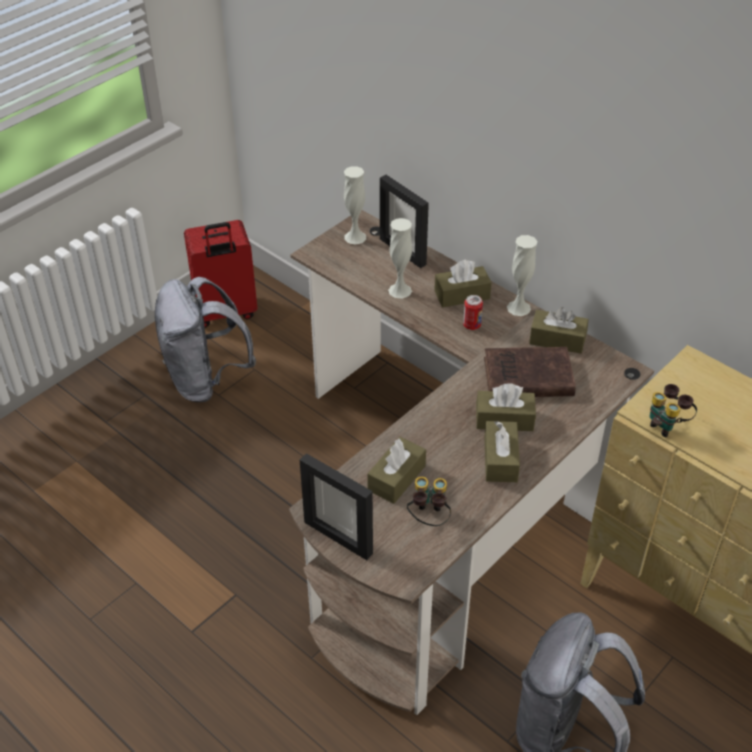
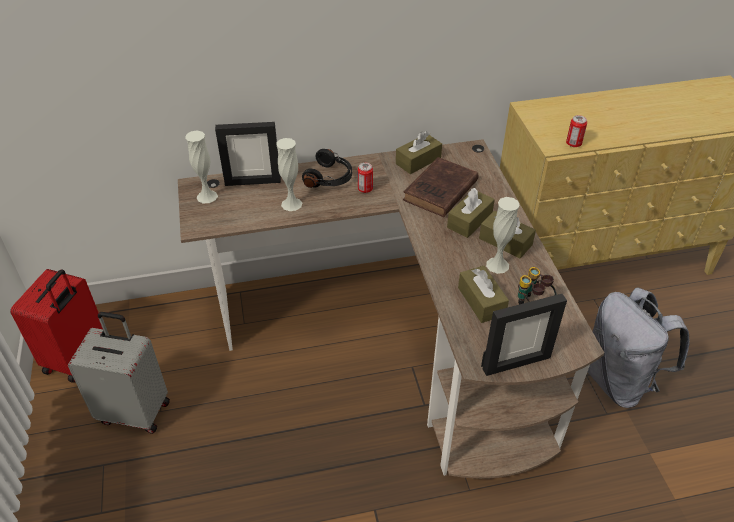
camera: 55 degrees left, 0 degrees up
grey backpack [154,277,256,402] -> grey suitcase [68,312,170,434]
brown tissue box [434,260,492,308] -> black headphones [302,149,352,188]
white vase [507,235,537,316] -> white vase moved to [486,197,520,274]
binoculars [649,384,697,437] -> can [566,115,587,147]

